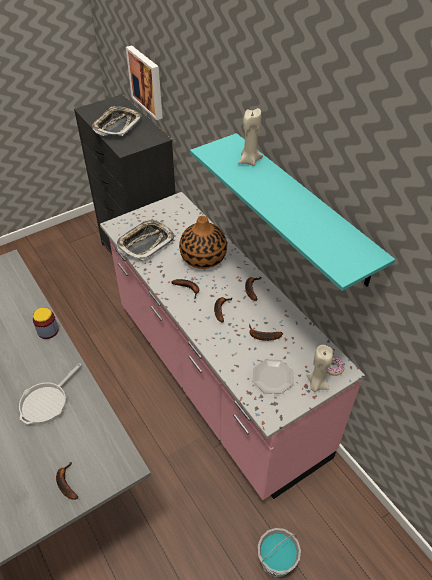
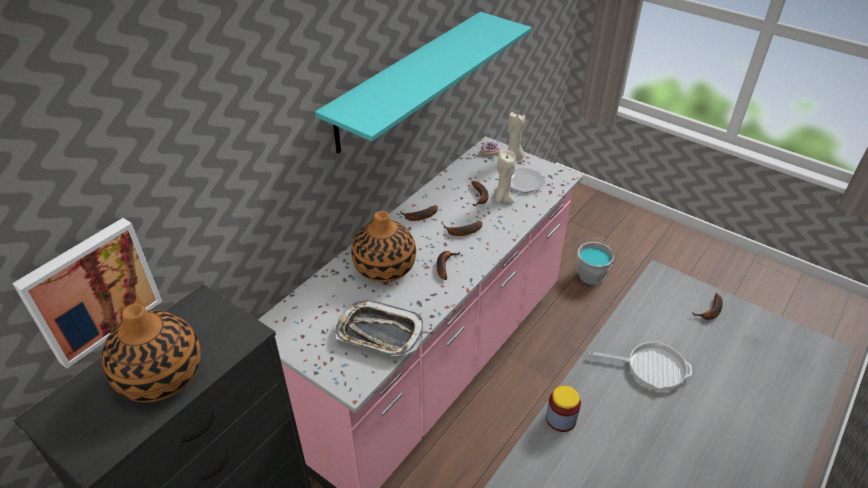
camera: 110 degrees left, 5 degrees down
tray [92,107,142,136] -> vase [102,304,201,402]
beige candle [238,108,263,166] -> beige candle moved to [494,150,516,204]

